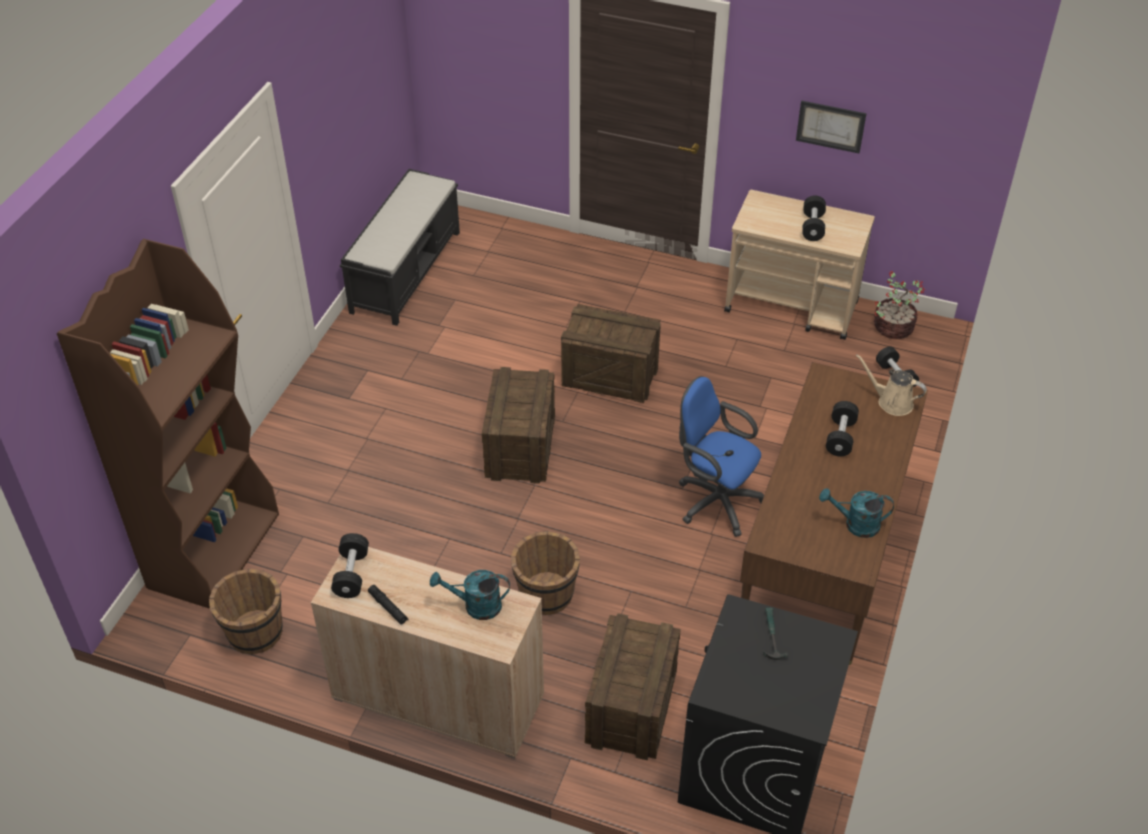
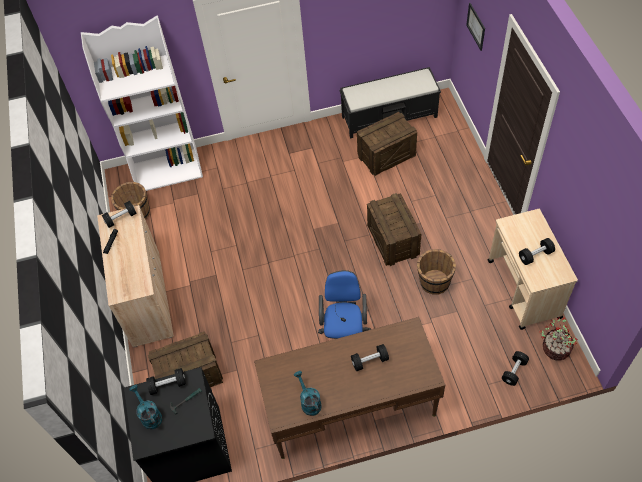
camera: 60 degrees right, 10 degrees up
brown bookcase [57,239,279,609] -> white bookcase [81,15,203,191]
turquoise watering can [430,570,510,620] -> turquoise watering can moved to [129,385,162,429]
crate [482,367,555,484] -> crate moved to [357,112,417,176]
brown bucket [511,531,580,615] -> brown bucket moved to [417,249,456,295]
picture [796,100,867,153] -> picture moved to [466,3,485,51]
beige watering can [856,354,927,416] -> none
none -> black dumbbell [146,368,186,395]

